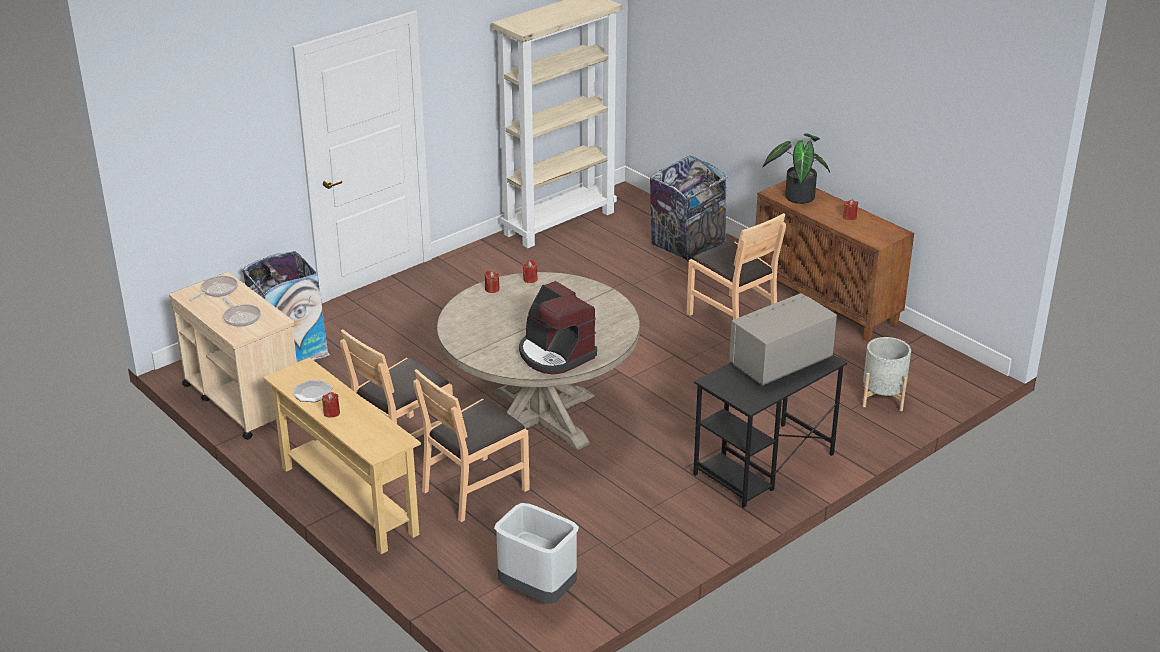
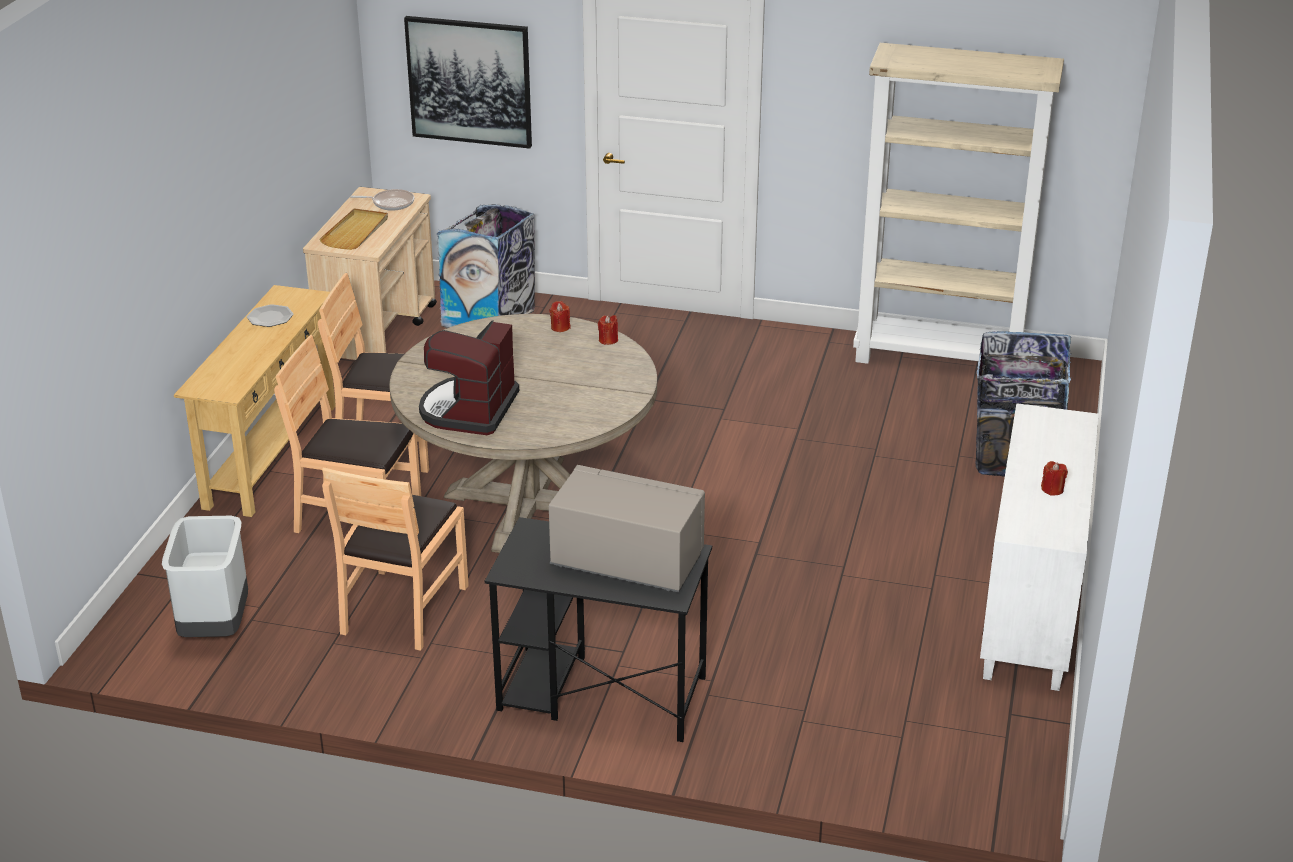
camera: 55 degrees right, 0 degrees up
frying pan [222,297,261,326] -> beige tray [319,209,388,250]
red candle [322,392,340,418] -> none
brown chair [687,213,786,320] -> brown chair moved to [322,467,469,651]
brown cabinet [755,180,914,342] -> white cabinet [980,403,1099,691]
potted plant [763,133,830,204] -> none
grey planter [862,337,911,411] -> none
none -> picture [404,16,532,149]

